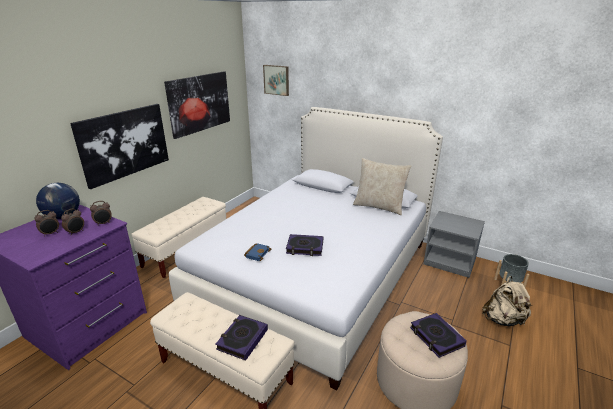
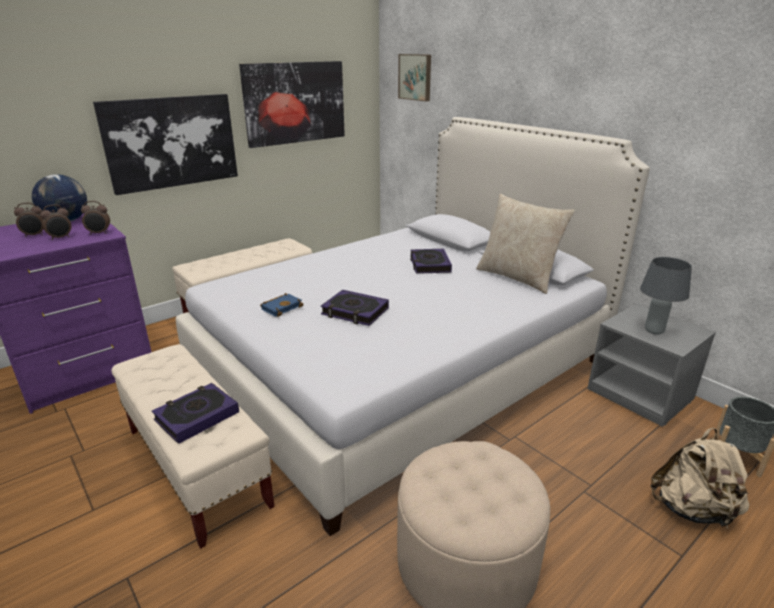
camera: 20 degrees right, 0 degrees up
book [410,313,467,358] -> book moved to [410,249,452,274]
none -> grey table lamp [640,257,692,335]

